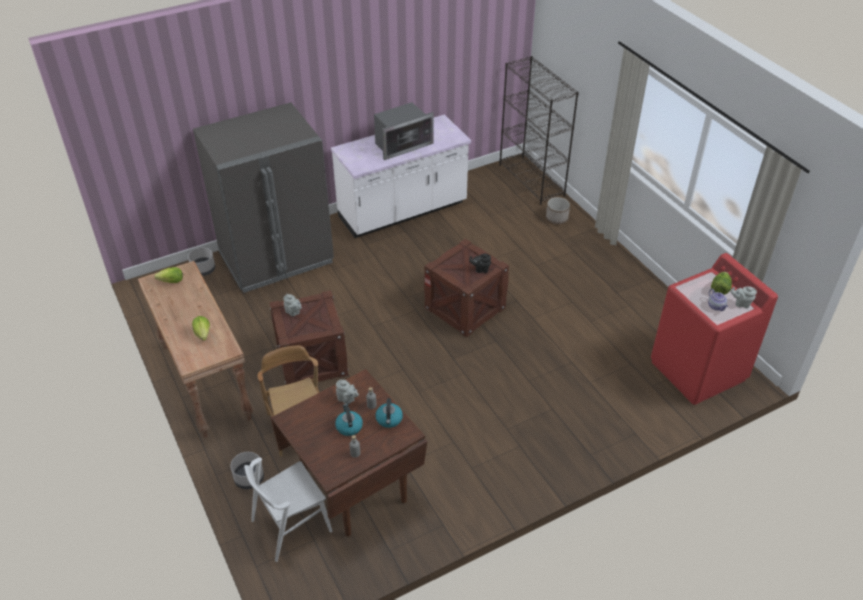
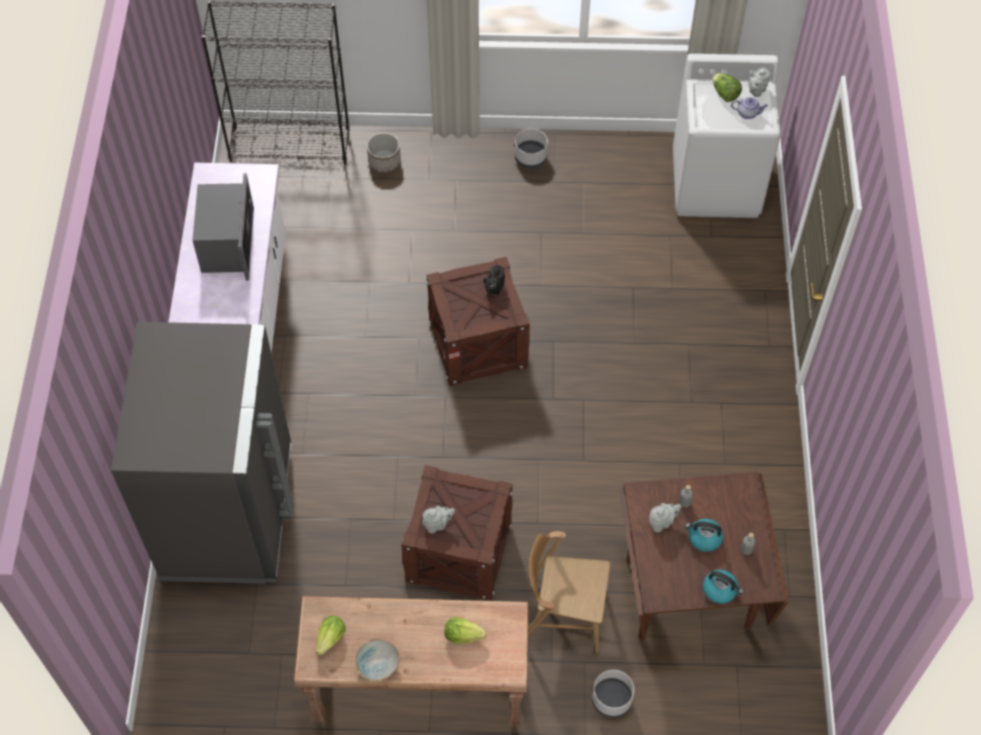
camera: 60 degrees left, 15 degrees up
grey planter [188,248,215,276] -> grey planter moved to [515,129,548,169]
white chair [244,457,332,562] -> none
kettle [376,398,403,428] -> kettle moved to [703,569,744,604]
red washing machine [651,253,778,405] -> white washing machine [673,54,781,218]
none -> bowl [355,639,400,681]

